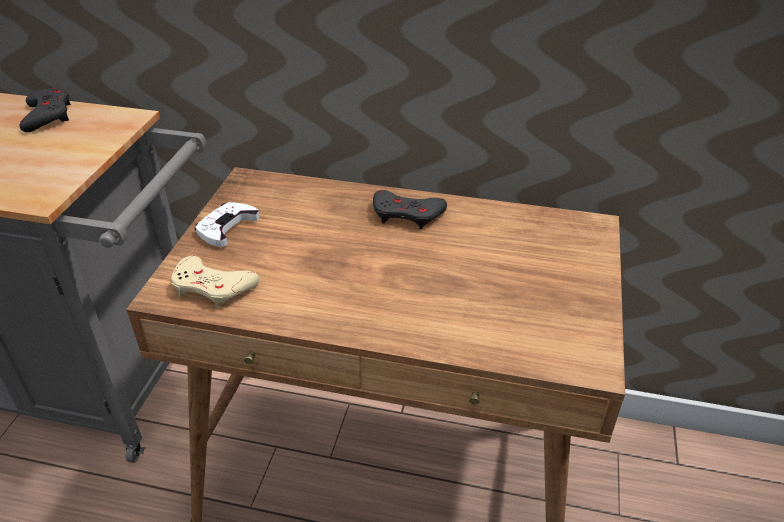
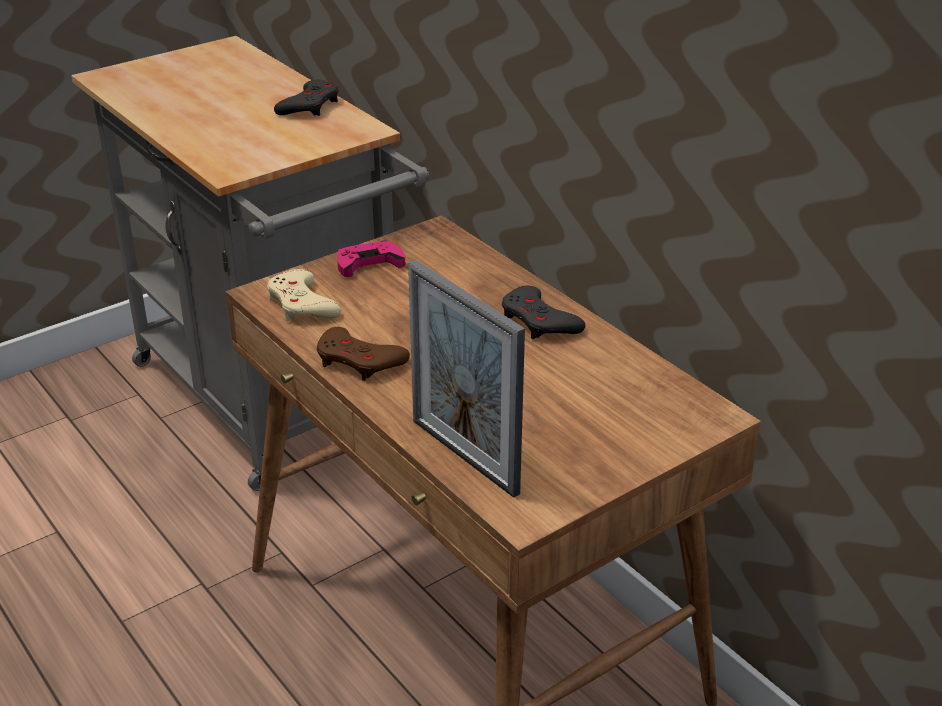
camera: 40 degrees right, 5 degrees down
white game controller [195,202,259,247] -> pink game controller [337,240,405,277]
none -> brown game controller [317,327,410,381]
none -> picture frame [408,260,525,498]

